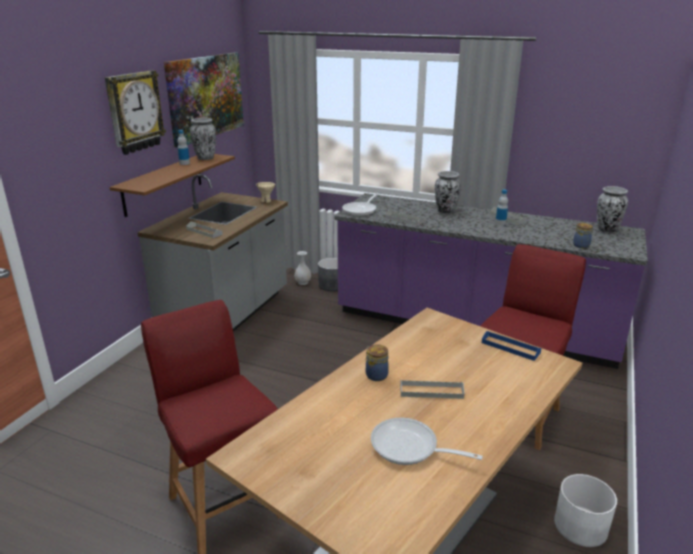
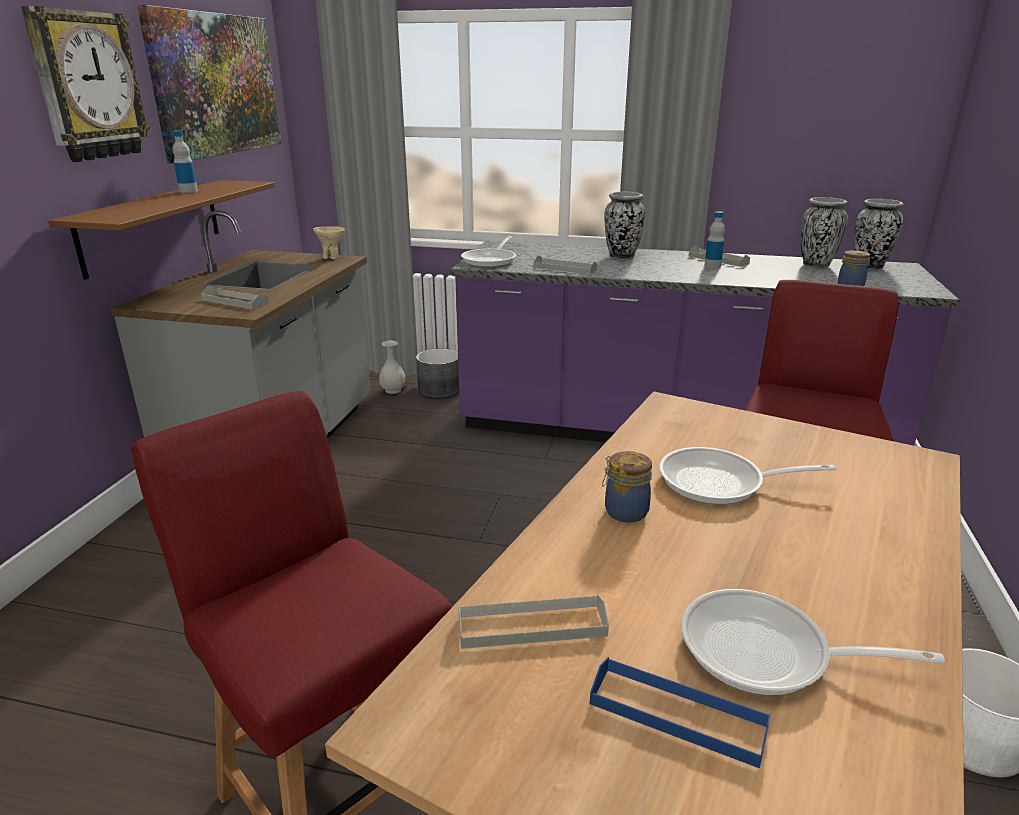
camera: 10 degrees left, 0 degrees up
vase [190,118,216,160] -> vase moved to [801,197,848,268]
grey tray [400,380,465,399] -> grey tray moved to [458,594,609,649]
blue tray [482,331,541,361] -> blue tray moved to [590,657,771,768]
none -> frying pan [659,447,836,505]

